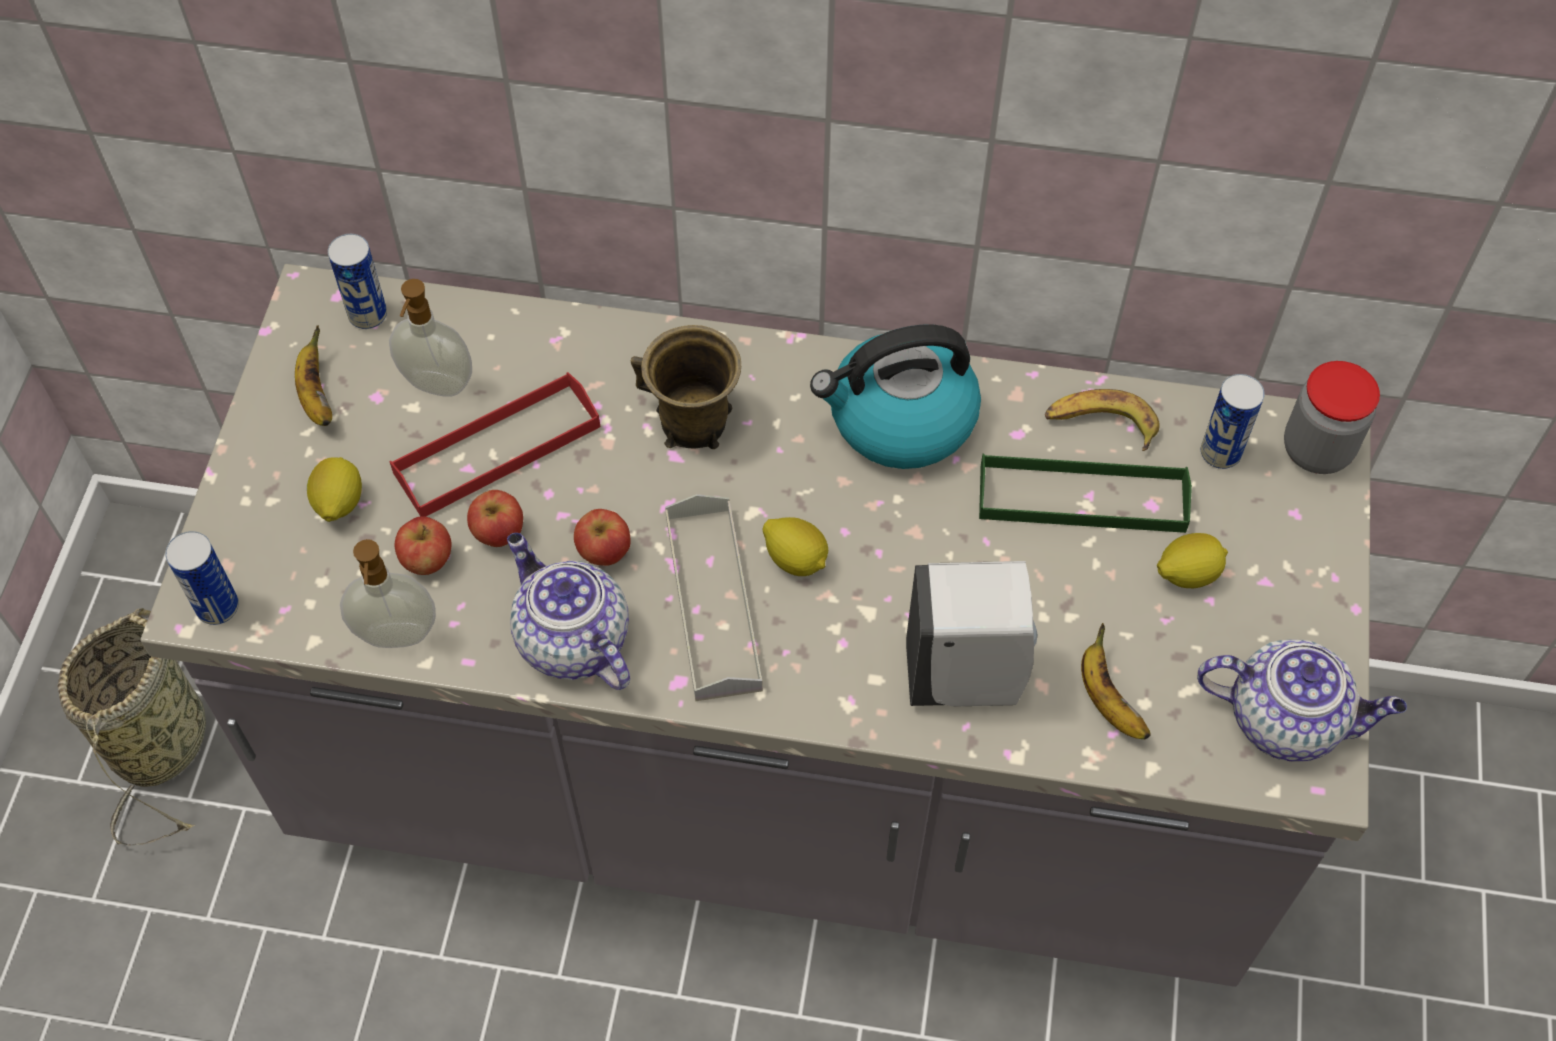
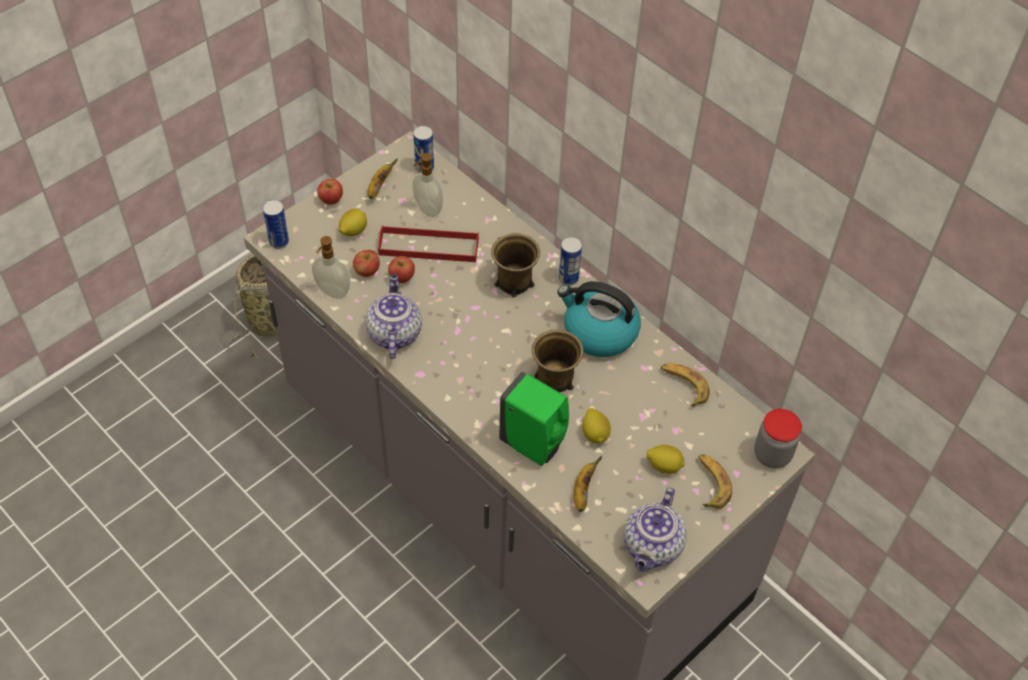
camera: 35 degrees right, 5 degrees down
apple [574,509,631,566] -> apple moved to [317,179,343,205]
grey tray [665,494,763,701] -> none
lemon [763,517,828,576] -> lemon moved to [582,408,611,444]
white soap dispenser [906,561,1037,707] -> green soap dispenser [499,372,569,466]
green tray [979,454,1192,533] -> none
teapot [1197,639,1407,762] -> teapot turned 60 degrees clockwise [624,487,687,572]
can [1201,374,1265,469] -> can moved to [559,237,582,286]
none -> brown mug [532,329,584,392]
none -> banana [699,455,732,509]

